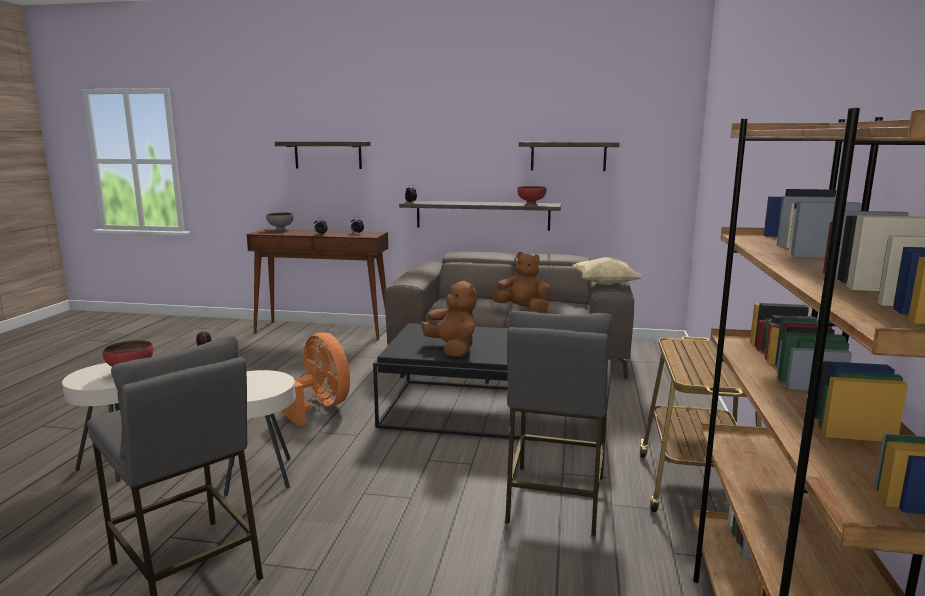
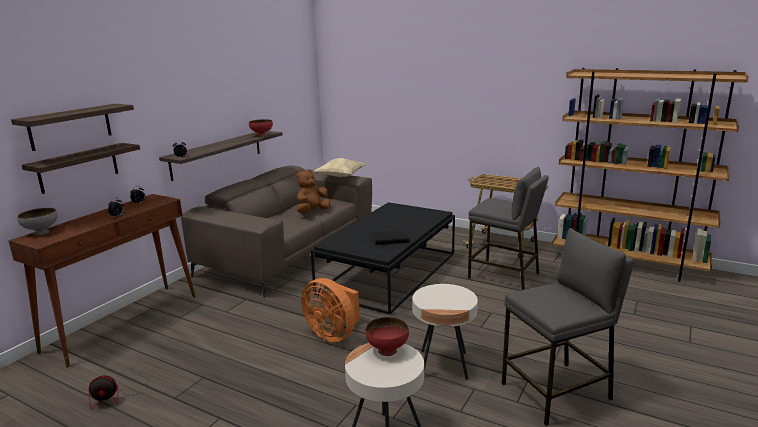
camera: 70 degrees left, 5 degrees up
orange fan [281,333,350,426] -> orange fan turned 120 degrees counterclockwise [301,278,360,343]
brown plush toy [421,278,477,357] -> black book [373,230,409,245]
shelf [519,142,620,171] -> shelf moved to [22,143,140,194]

